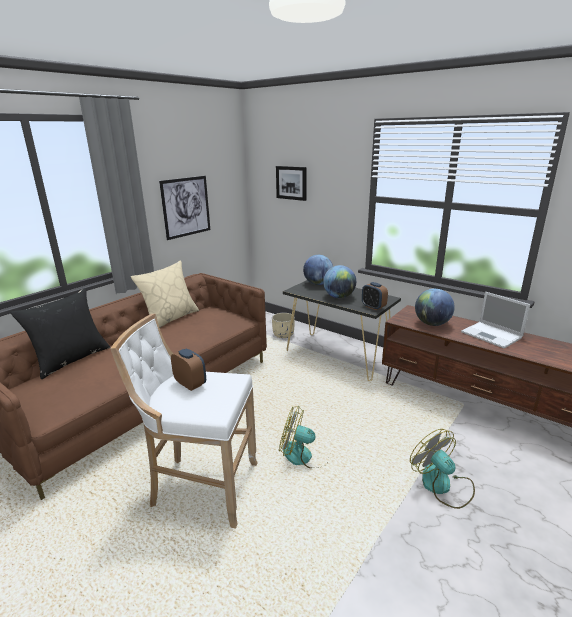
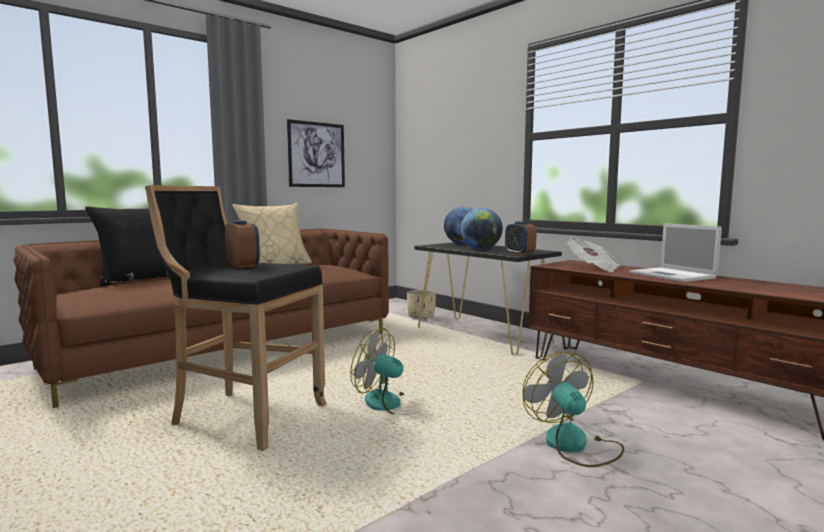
camera: 10 degrees right, 15 degrees down
white stool [110,314,258,528] -> black stool [145,185,327,451]
picture [276,166,307,201] -> none
globe [415,289,455,326] -> newspaper [567,237,621,272]

